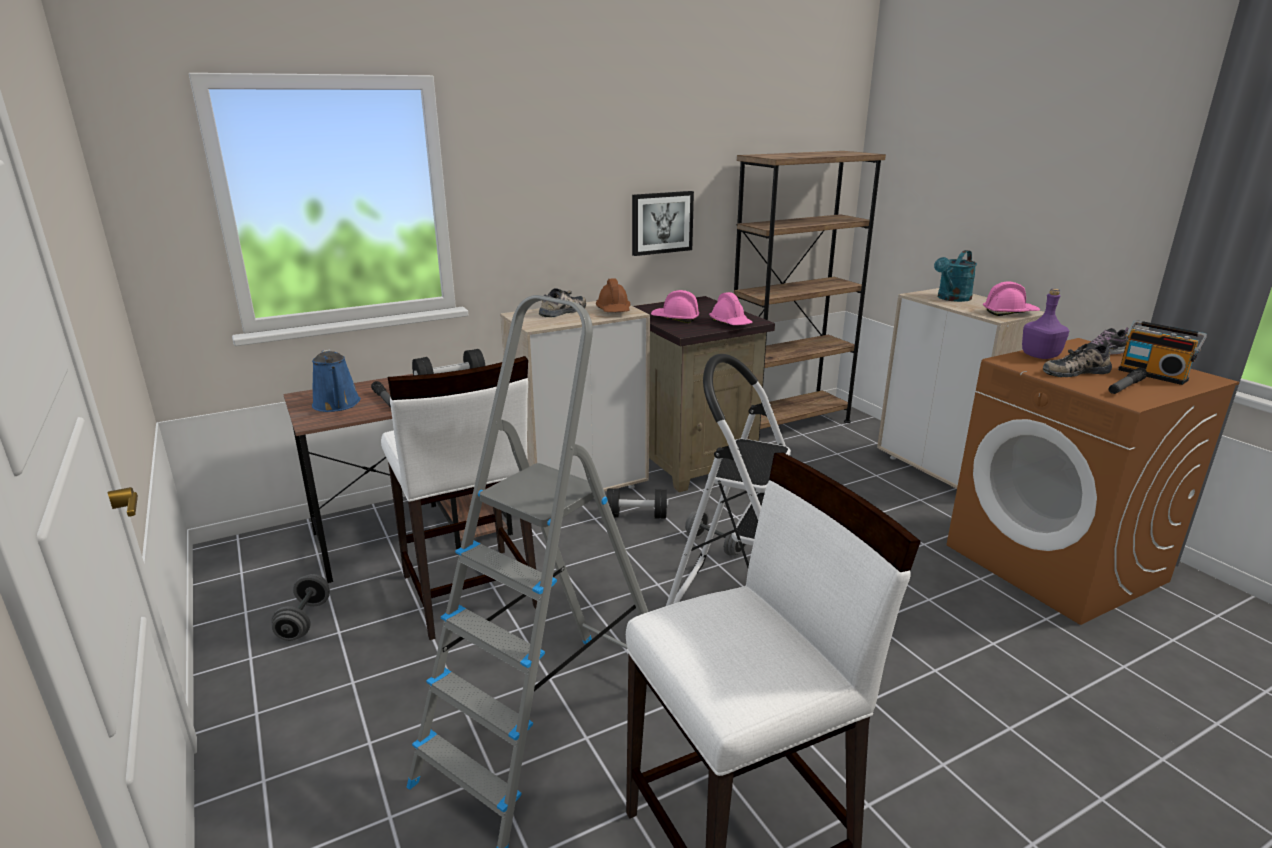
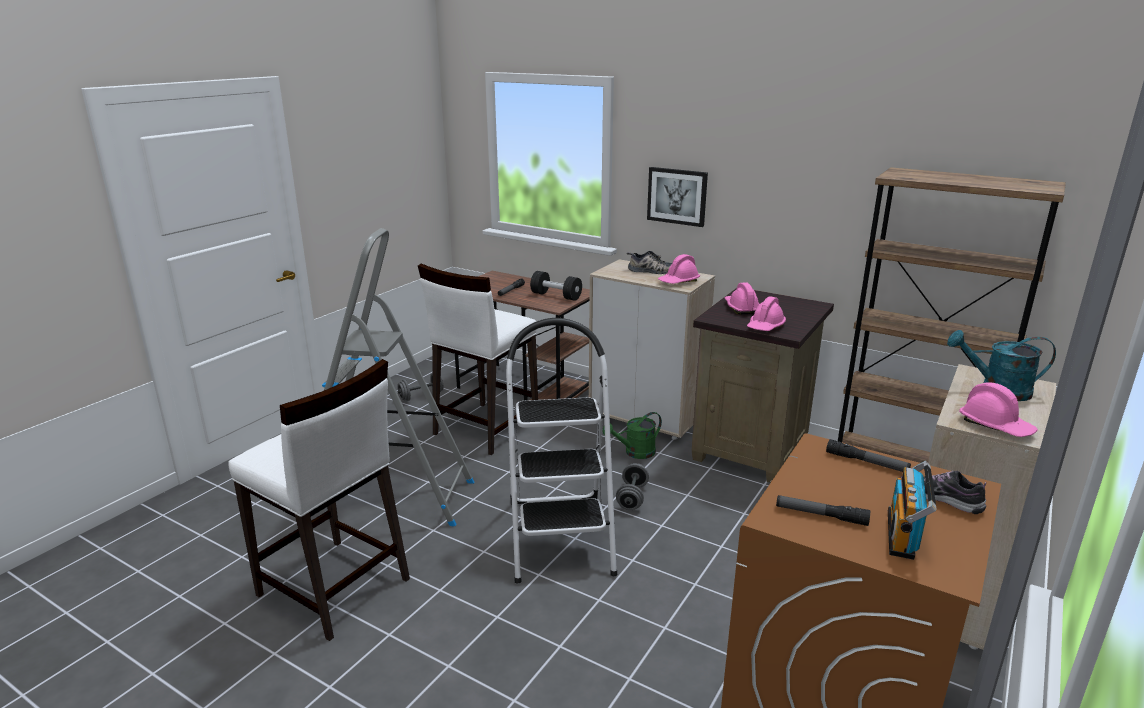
camera: 60 degrees right, 0 degrees up
blue watering can [312,349,361,412] -> none
brown hard hat [596,279,630,312] -> pink hard hat [658,254,700,284]
black dumbbell [606,488,668,519] -> green watering can [602,412,662,459]
picture [632,191,694,256] -> picture moved to [647,167,708,227]
purple bottle [1022,289,1069,359] -> flashlight [826,439,911,472]
shoe [1043,344,1118,377] -> none

